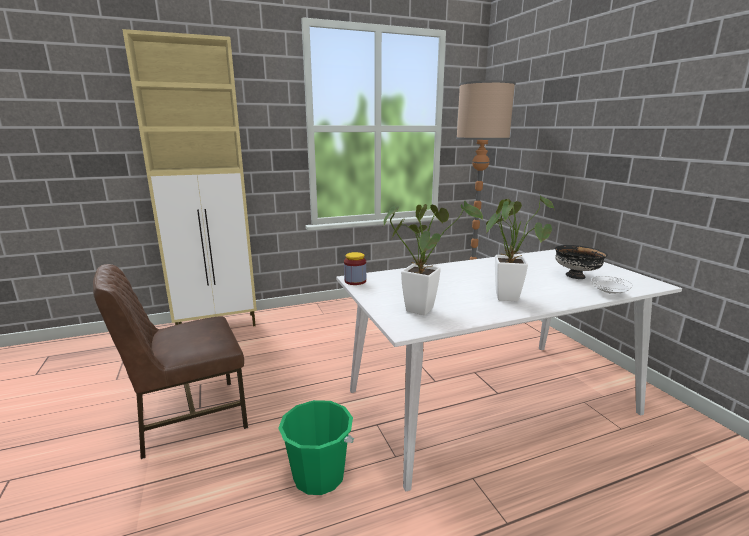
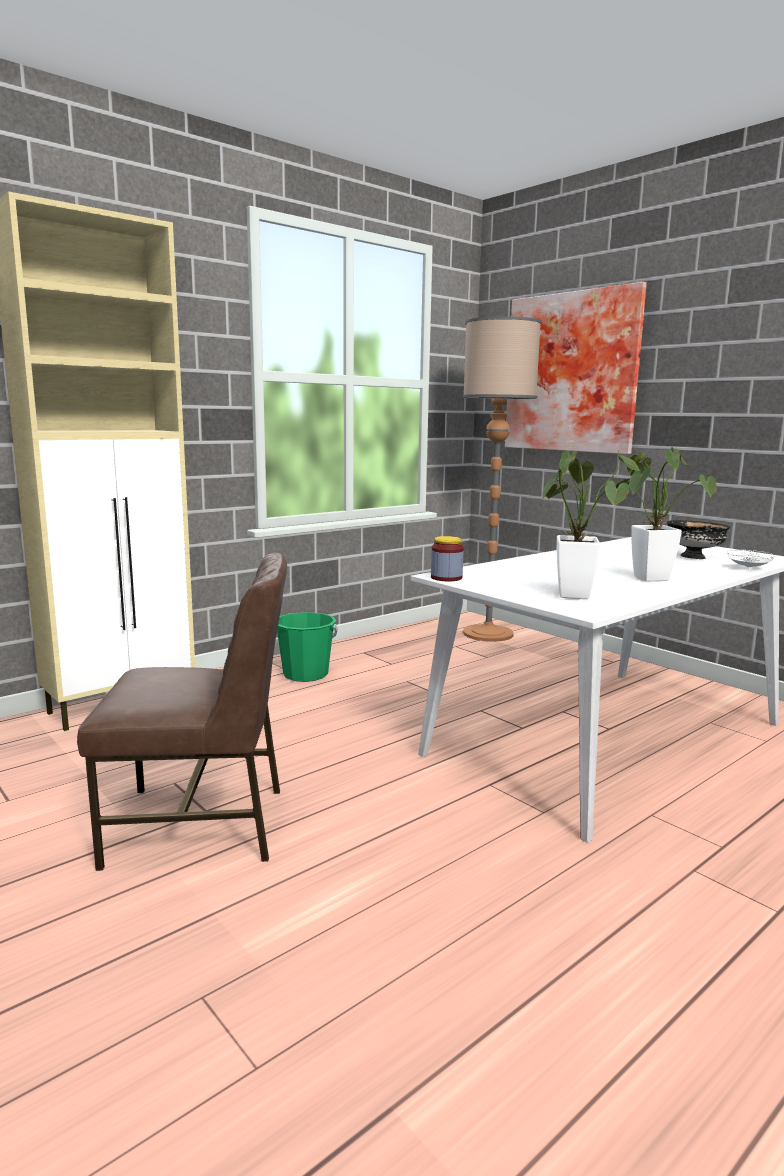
camera: 20 degrees left, 5 degrees down
brown chair [93,264,248,459] -> brown chair turned 135 degrees counterclockwise [77,553,287,871]
green bucket [278,400,354,495] -> green bucket moved to [277,612,338,682]
none -> picture [505,282,647,454]

